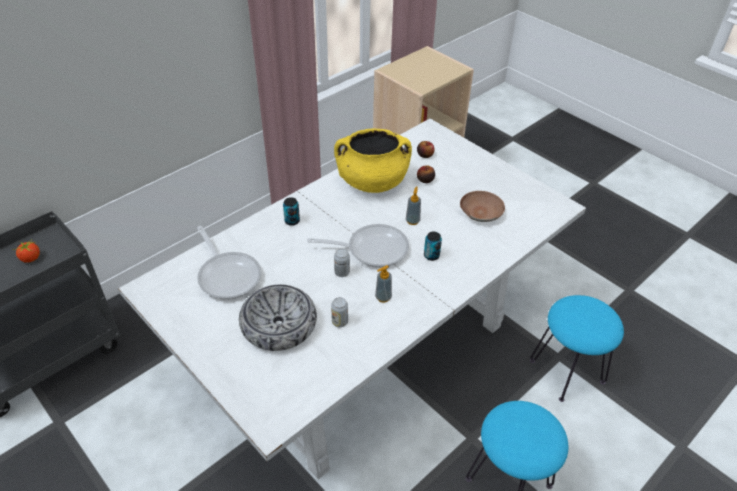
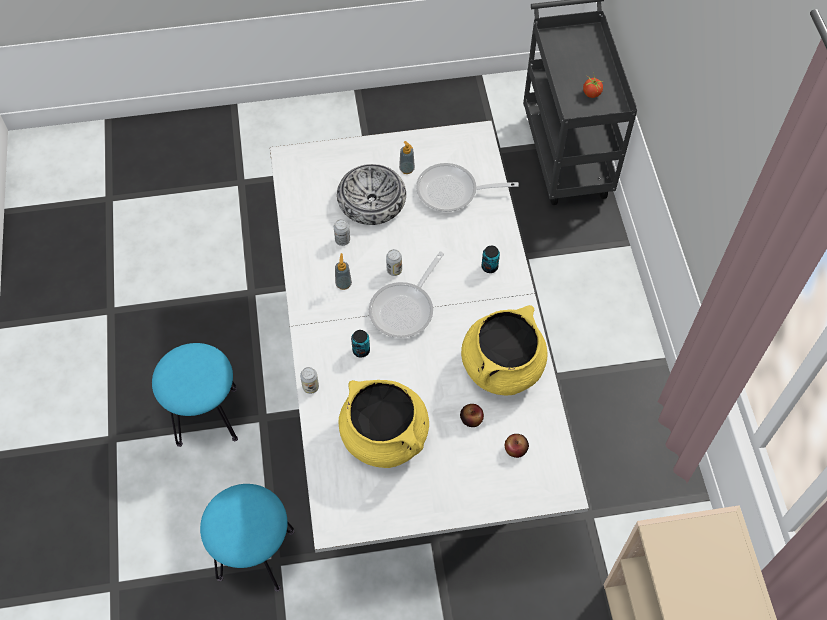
camera: 125 degrees right, 15 degrees up
soap dispenser [406,186,421,225] -> soap dispenser moved to [399,141,415,174]
brown bowl [460,191,505,222] -> yellow cooking pot [339,380,429,468]
none -> can [300,367,319,394]

